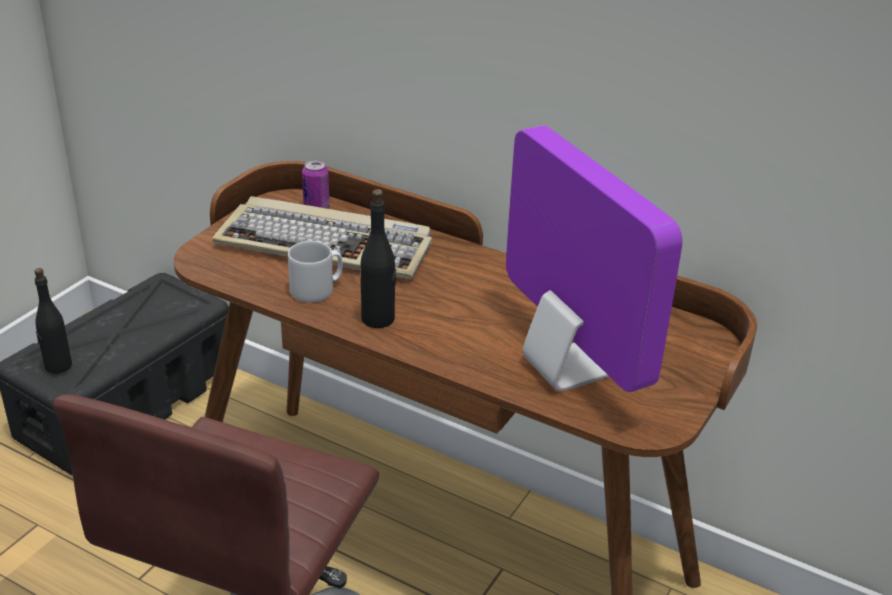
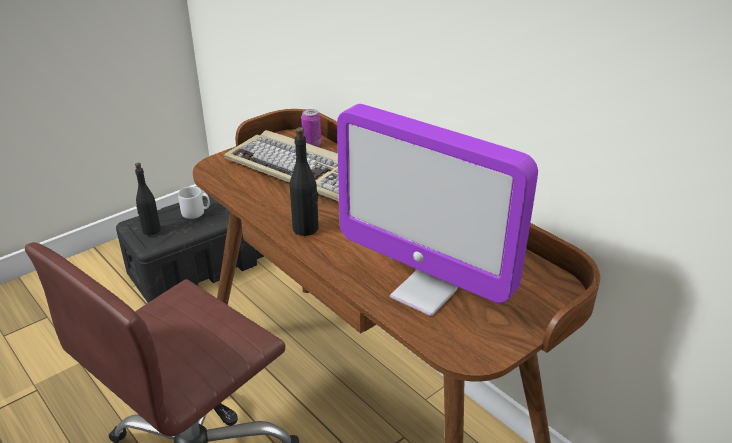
camera: 20 degrees right, 0 degrees up
grey mug [288,241,343,303] -> grey mug moved to [178,187,210,219]
monitor [506,125,683,392] -> monitor turned 135 degrees clockwise [337,104,538,316]

